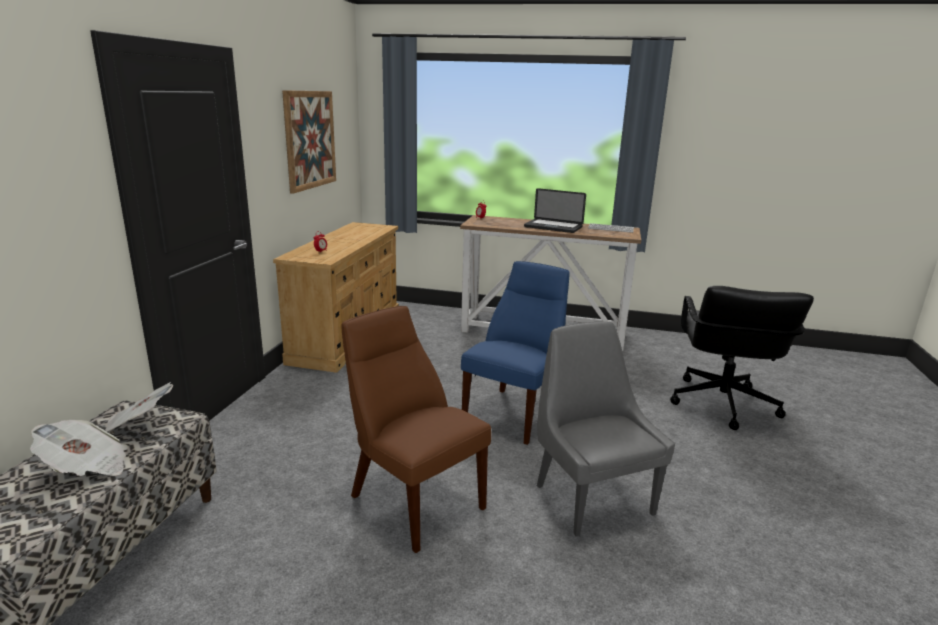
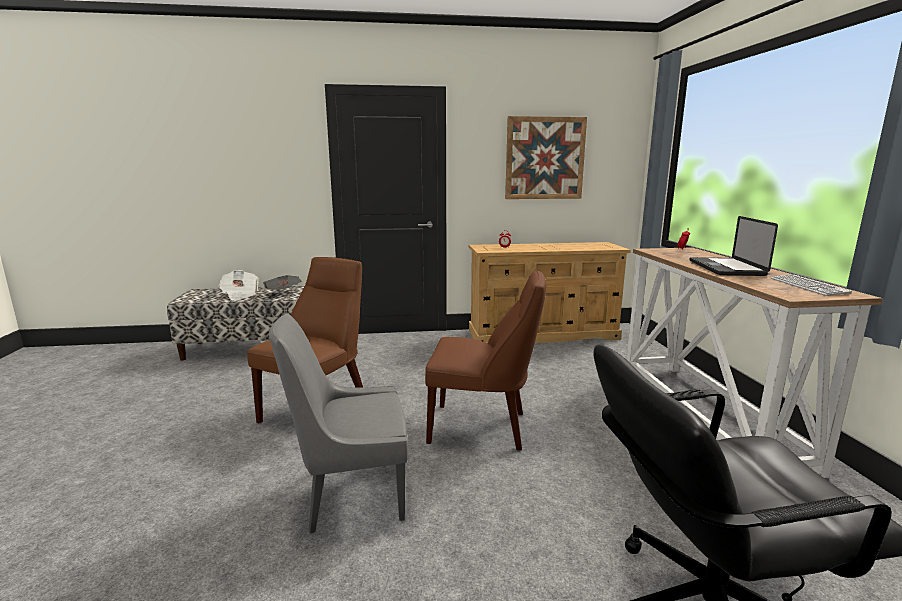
camera: 70 degrees right, 5 degrees down
blue chair [461,261,570,445] -> brown chair [425,270,546,451]
grey chair [537,322,675,536] -> grey chair turned 150 degrees counterclockwise [269,313,408,534]

